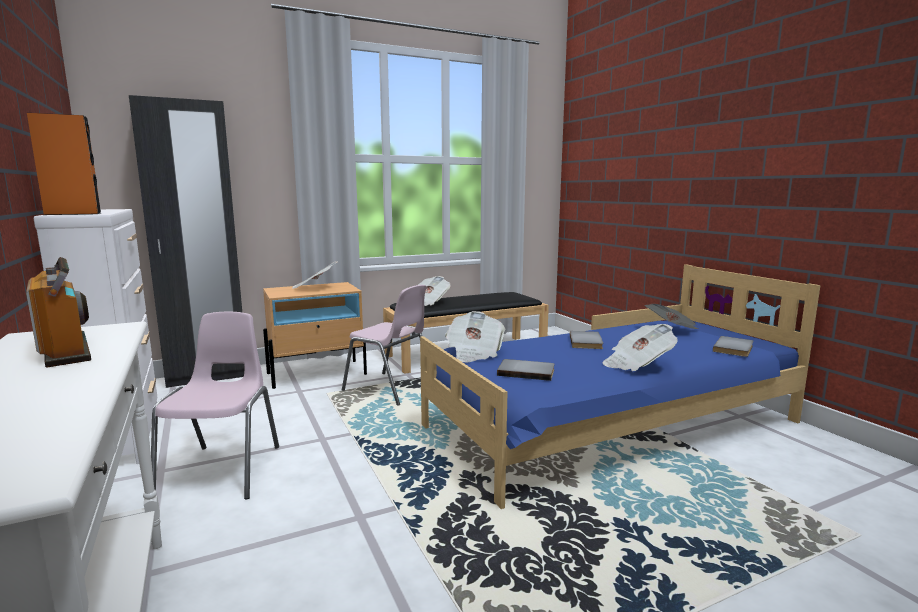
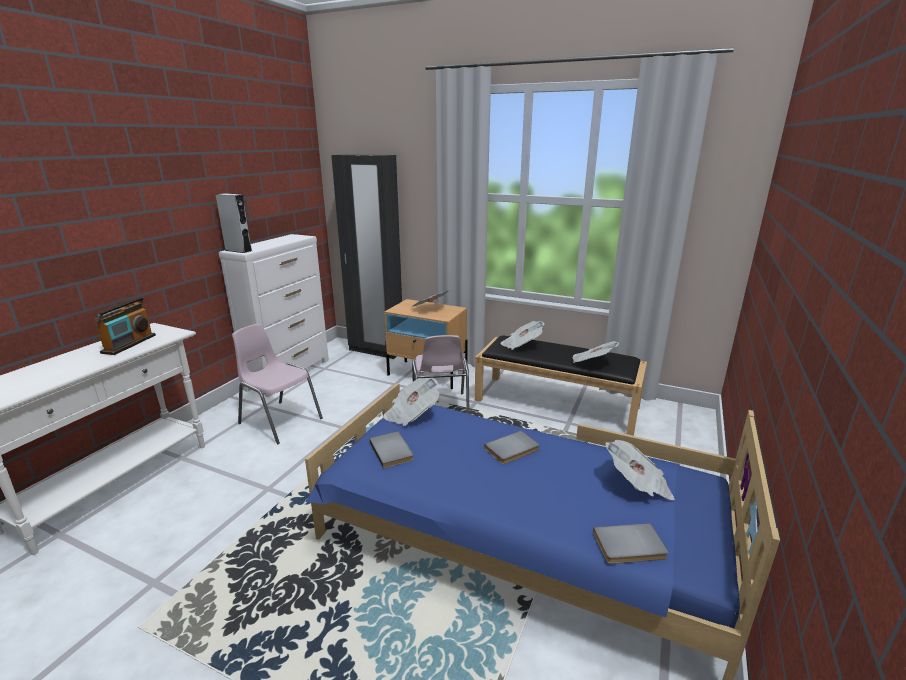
camera: 50 degrees right, 10 degrees up
orange speaker [27,113,102,215] -> grey speaker [216,193,252,253]
pink chair [151,312,279,499] -> pink chair turned 105 degrees counterclockwise [232,324,323,444]
newspaper [602,324,678,371] -> newspaper moved to [573,341,619,363]

